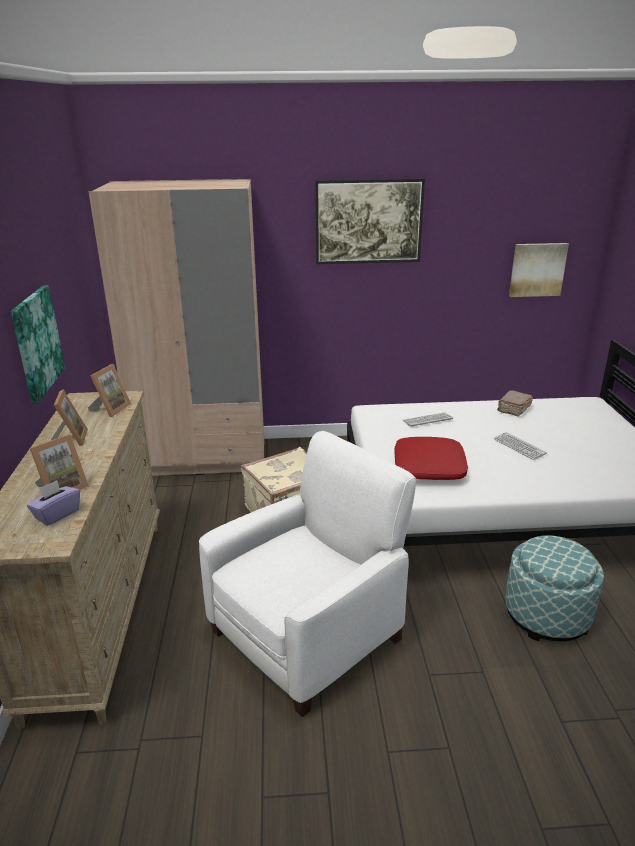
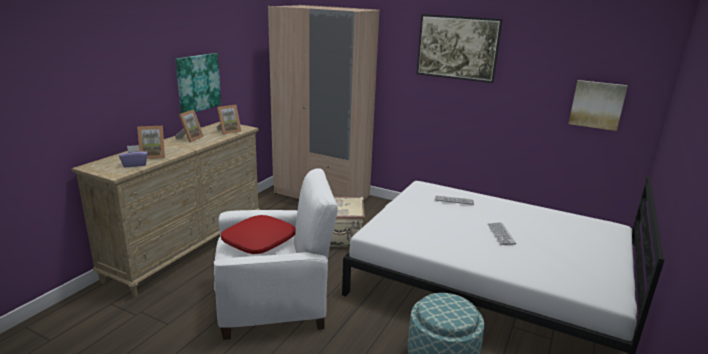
camera: 30 degrees right, 5 degrees down
red pillow [395,437,468,480] -> red pillow moved to [221,215,296,254]
brown book [497,390,533,417] -> none

